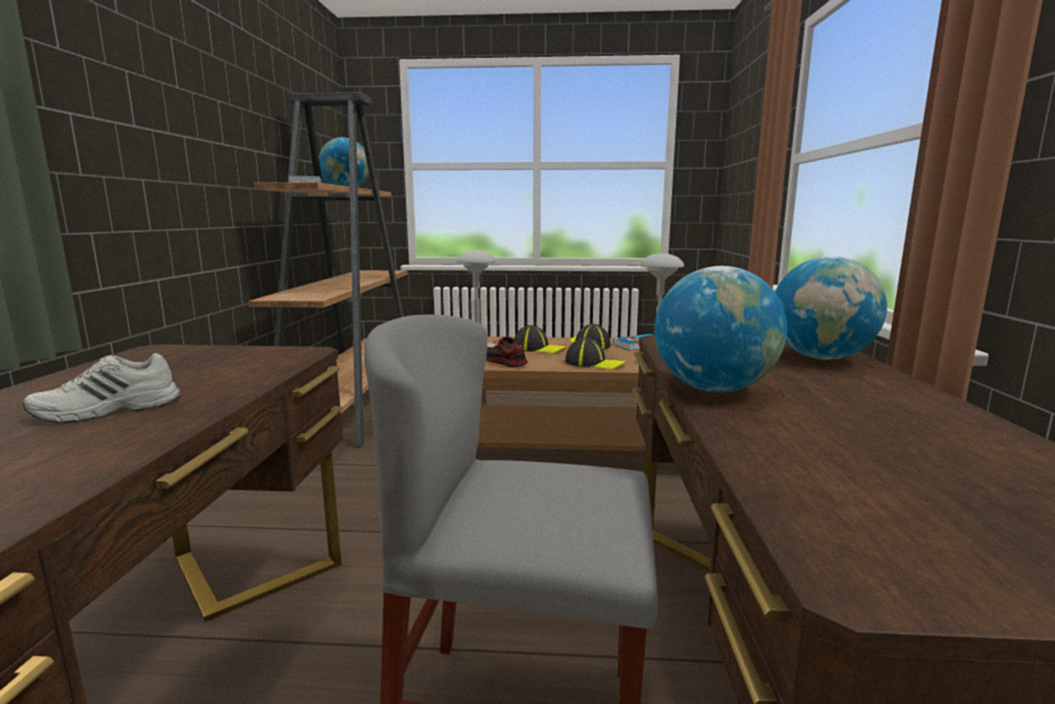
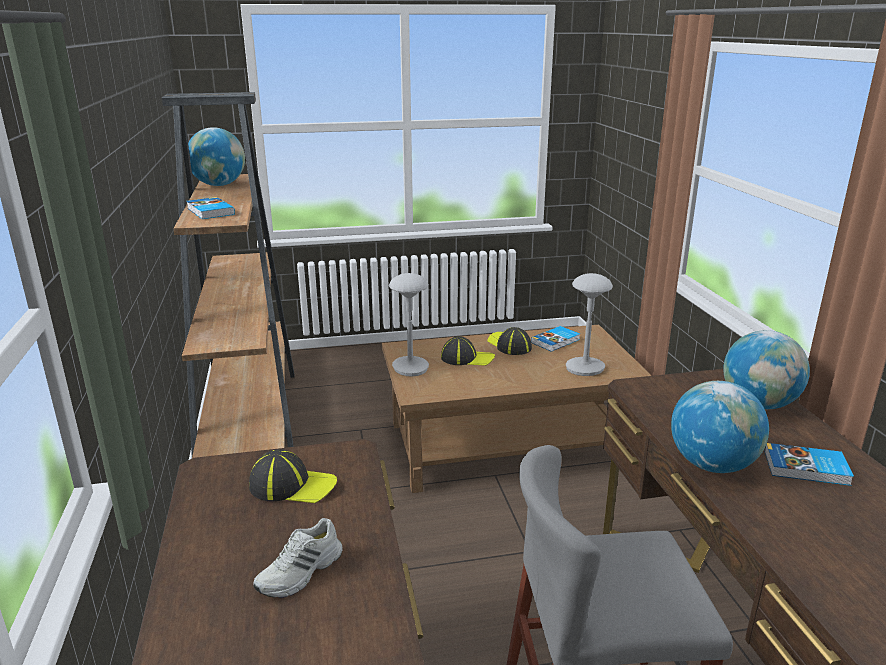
camera: 15 degrees left, 10 degrees up
shoe [486,336,528,368] -> none
cap [565,337,626,370] -> cap moved to [249,449,337,503]
none -> book [765,443,854,486]

